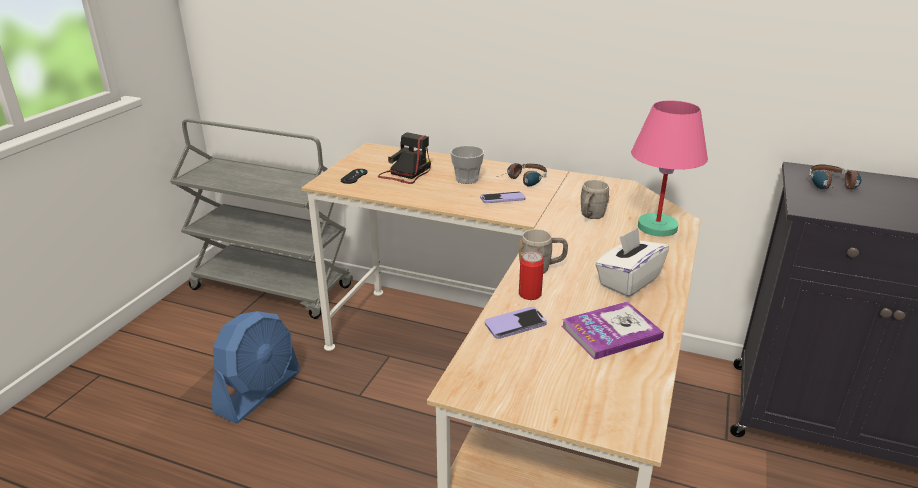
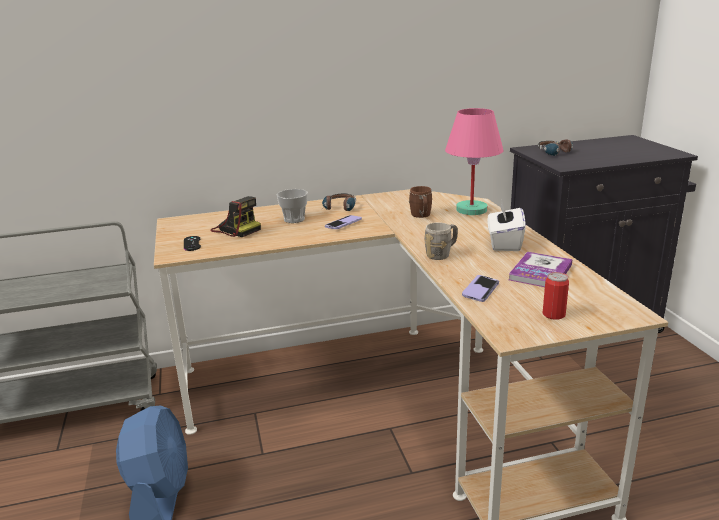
camera: 35 degrees left, 5 degrees down
camera [378,132,431,184] -> camera turned 135 degrees clockwise [211,196,261,237]
can [519,251,544,300] -> can moved to [543,272,569,320]
grey mug [581,180,610,219] -> brown mug [409,186,432,218]

